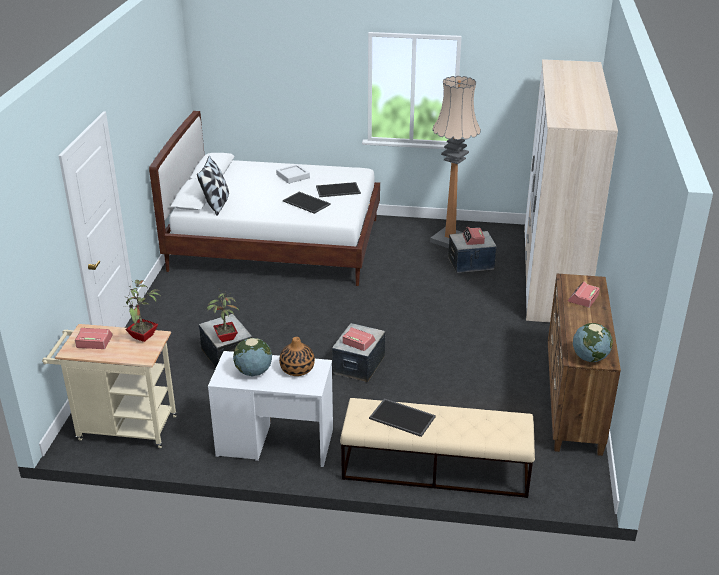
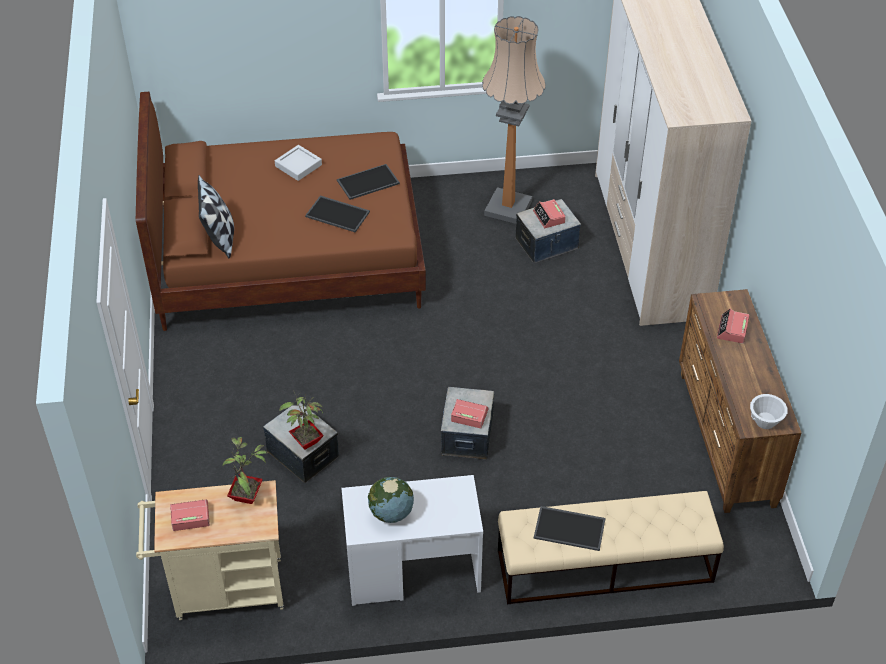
camera: 15 degrees left, 15 degrees up
white bed [149,111,380,286] -> brown bed [136,92,426,331]
vase [279,337,315,376] -> none
globe [573,323,613,362] -> white bowl [750,394,788,429]

